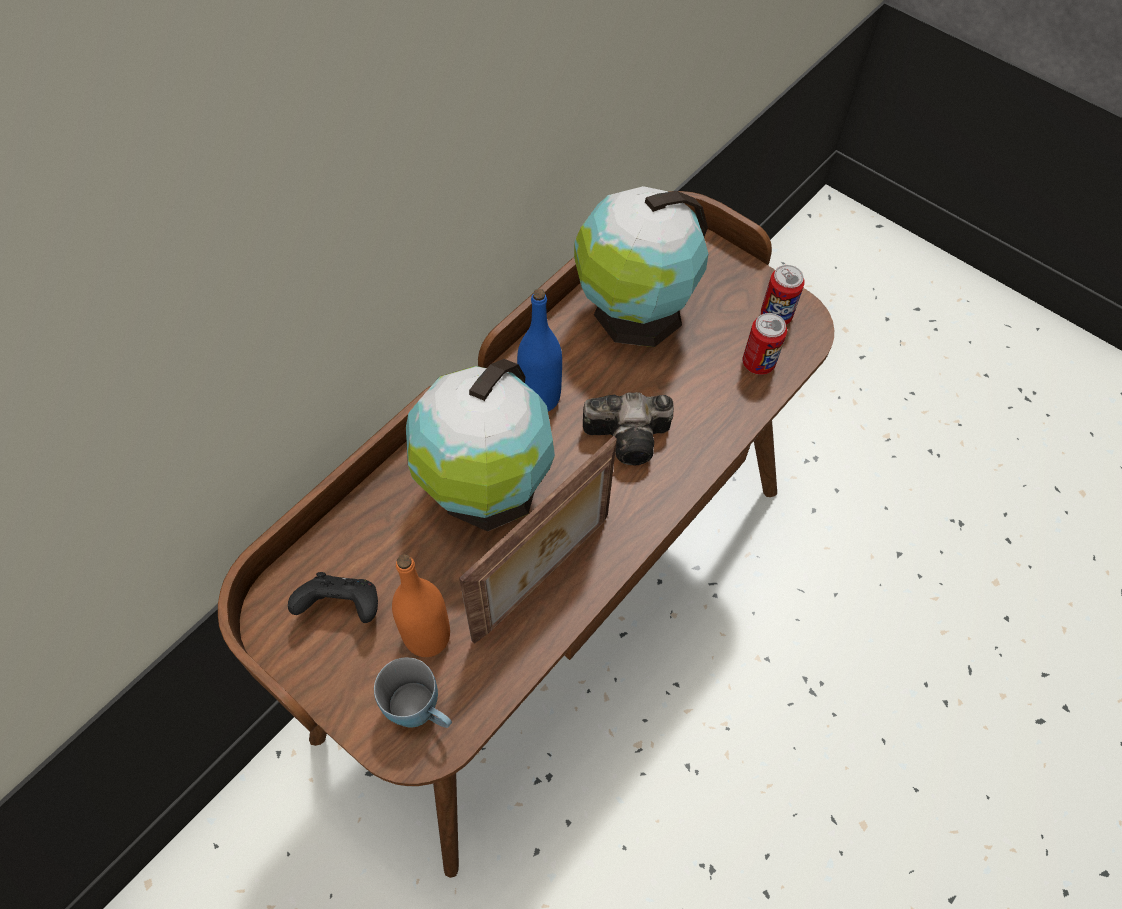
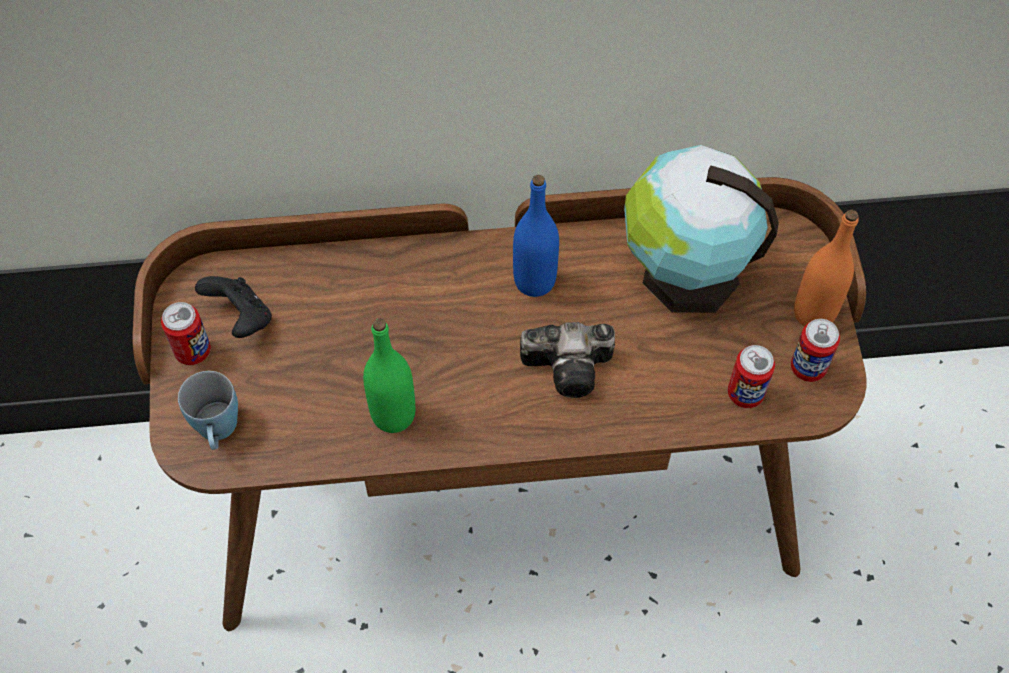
camera: 45 degrees right, 0 degrees up
orange bottle [392,554,450,657] -> orange bottle moved to [794,209,858,327]
globe [406,359,555,532] -> none
picture frame [459,436,617,644] -> green bottle [363,318,415,433]
camera [583,392,674,465] -> camera turned 45 degrees counterclockwise [520,322,615,398]
none -> can [161,302,211,365]

